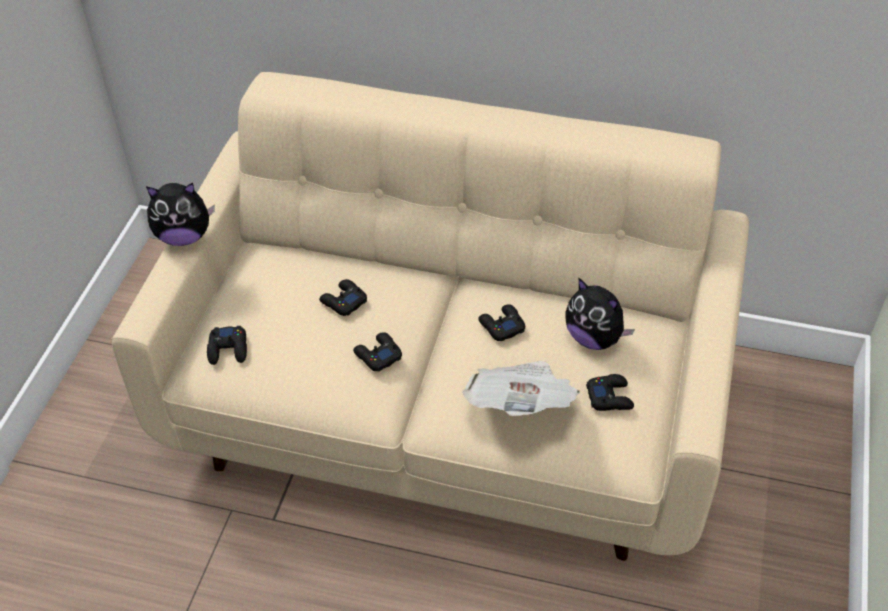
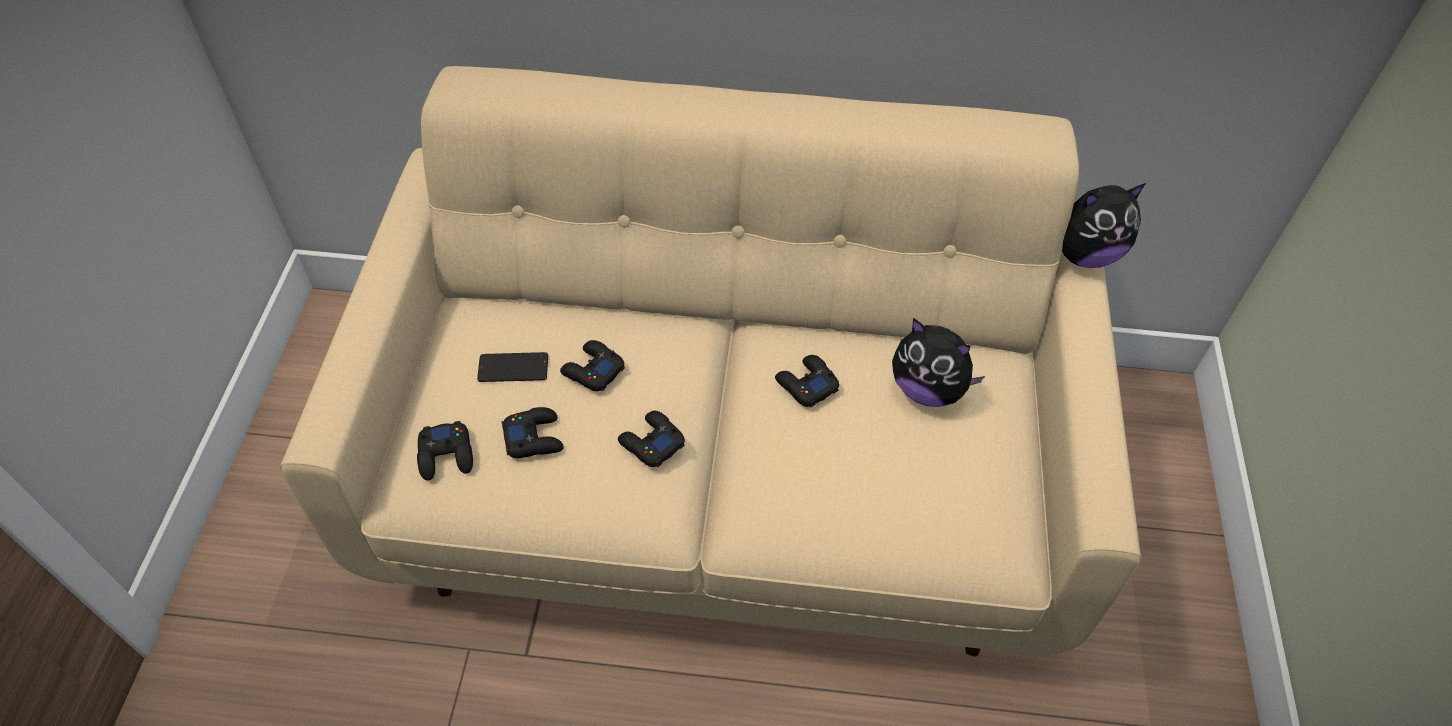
camera: 10 degrees left, 5 degrees up
plush toy [146,183,215,246] -> plush toy moved to [1062,183,1146,268]
newspaper [462,361,580,416] -> none
black game controller [586,374,634,411] -> black game controller moved to [502,407,564,458]
none -> phone [477,352,548,382]

